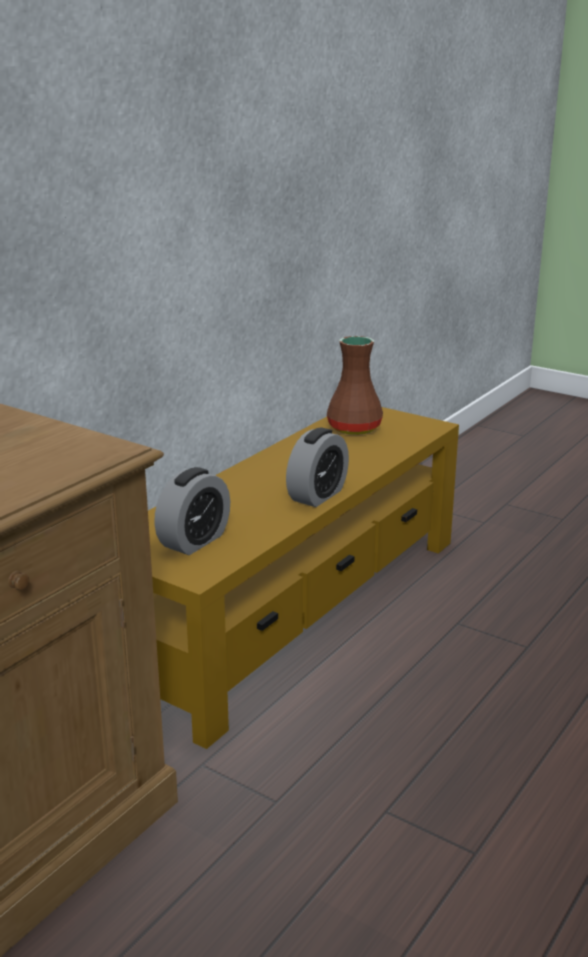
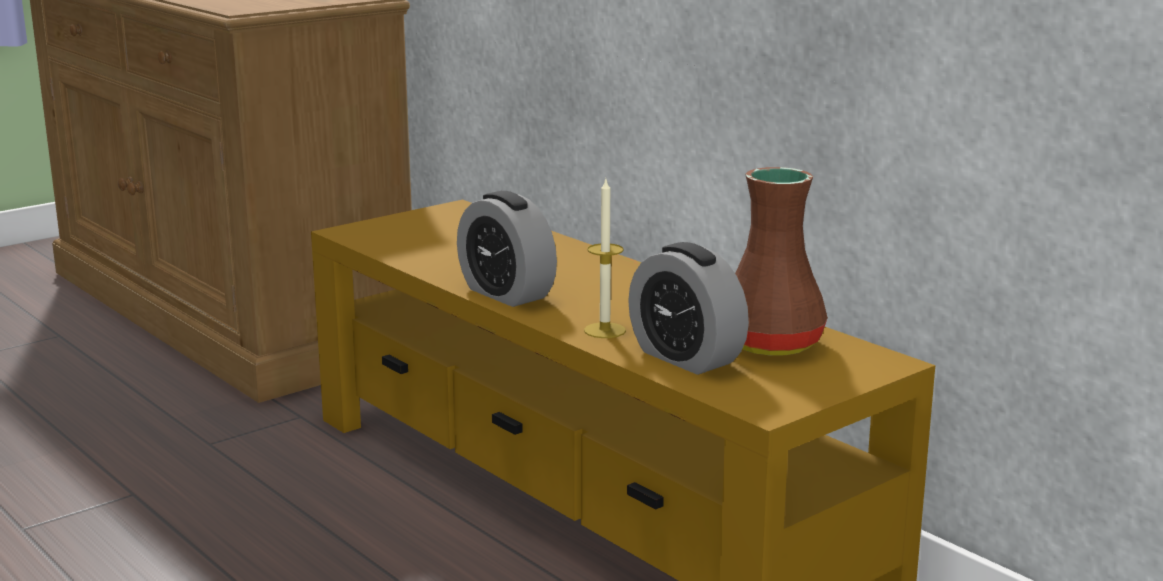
camera: 105 degrees right, 5 degrees down
alarm clock [154,467,230,555] -> alarm clock moved to [628,242,749,375]
none -> candle [584,180,626,338]

